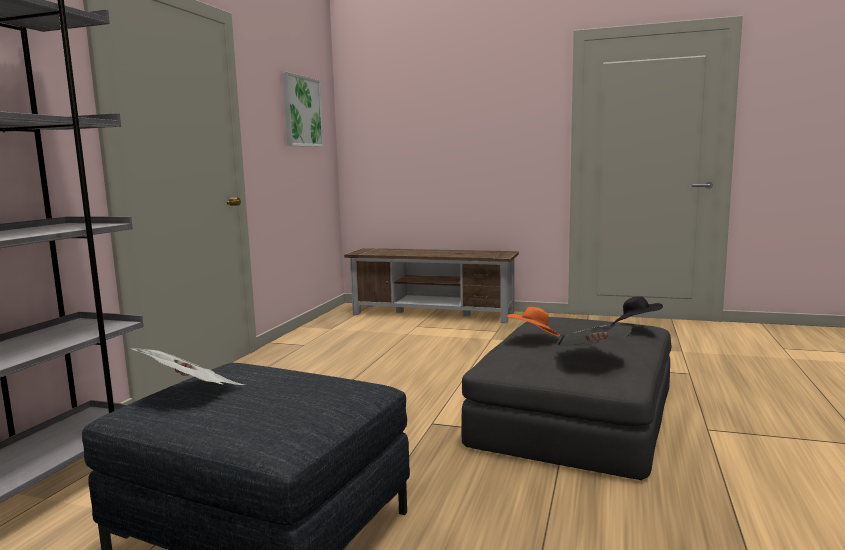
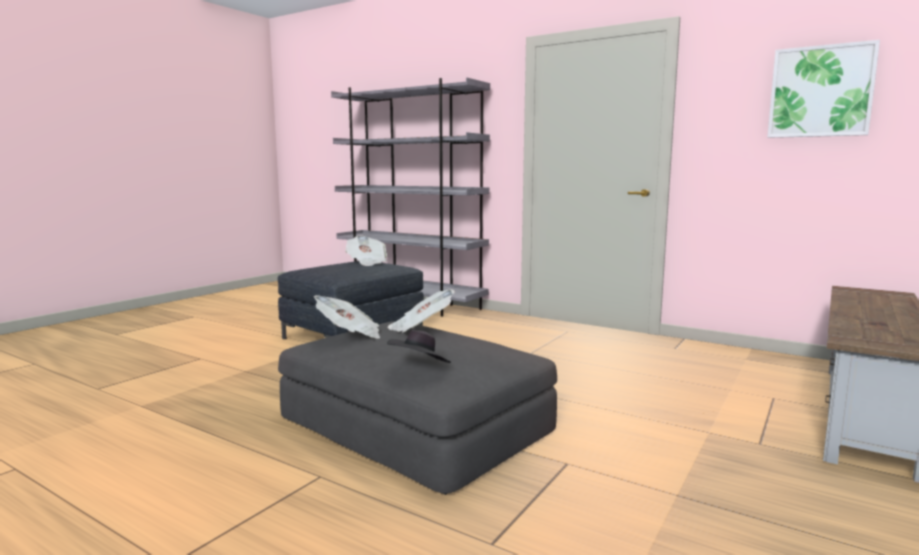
camera: 105 degrees right, 0 degrees up
orange hat [507,307,561,337] -> newspaper [387,289,455,333]

